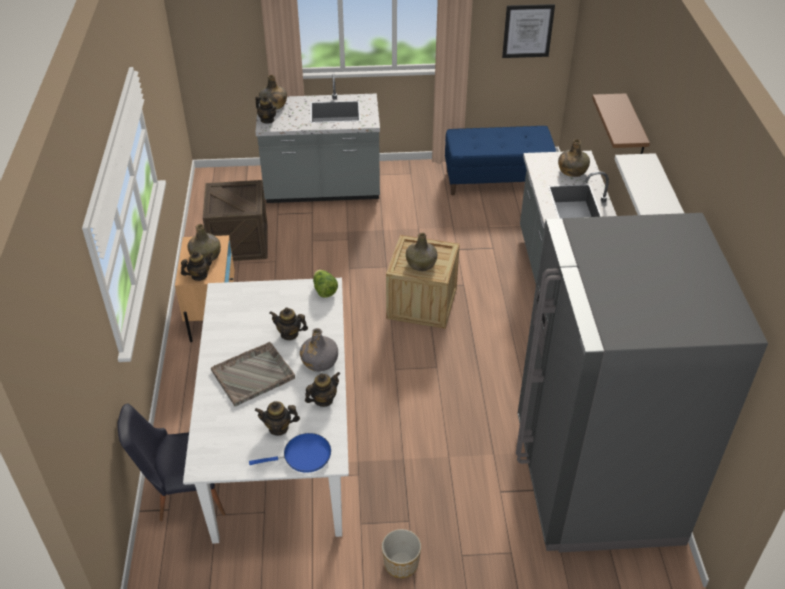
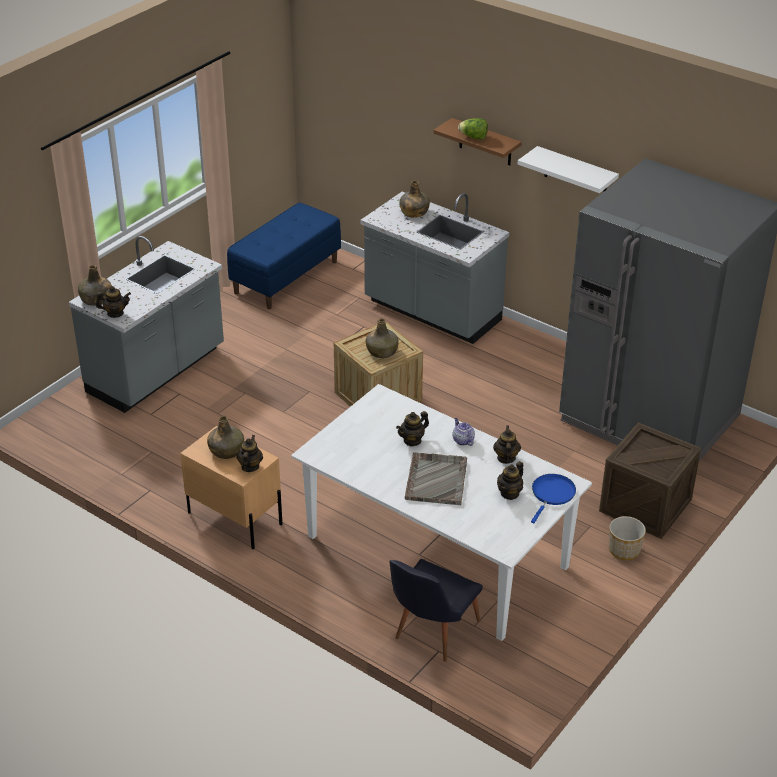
camera: 50 degrees left, 5 degrees down
crate [203,180,267,261] -> crate moved to [599,423,701,539]
grey bottle [300,328,338,371] -> teapot [453,418,475,446]
lettuce [313,270,338,298] -> lettuce moved to [458,118,488,140]
picture [502,4,555,58] -> none

